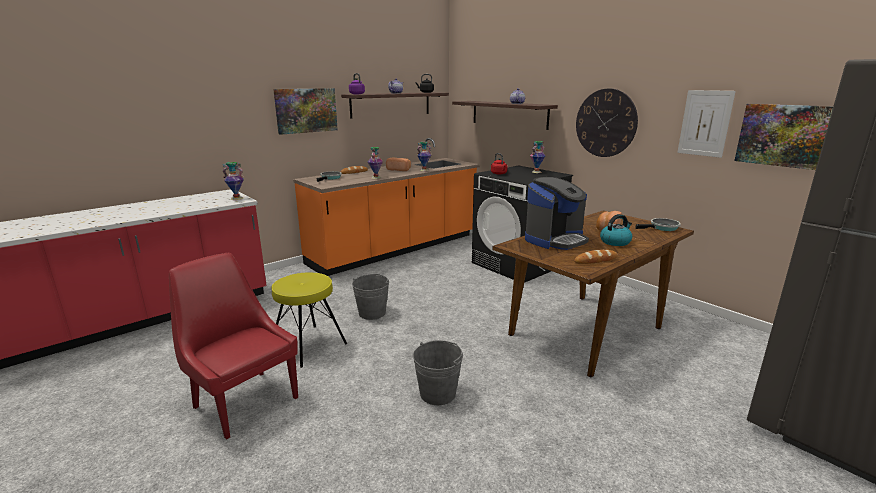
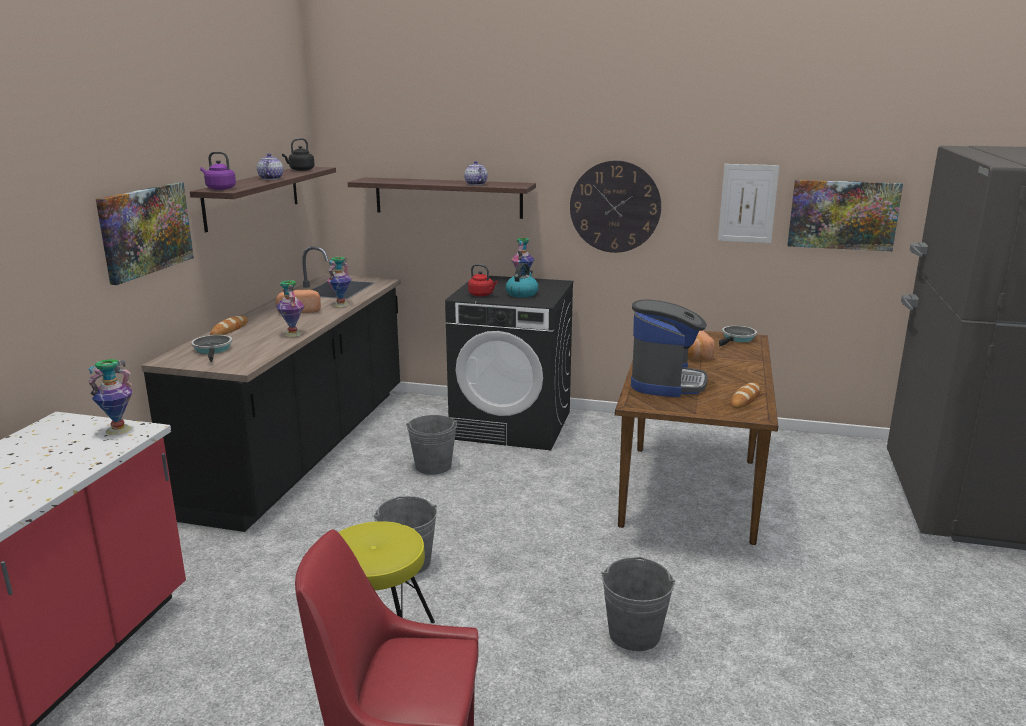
camera: 35 degrees left, 0 degrees up
orange counter [293,138,480,276] -> black counter [141,246,401,532]
kettle [600,214,632,246] -> kettle moved to [506,263,539,298]
none -> grey bucket [406,415,458,475]

